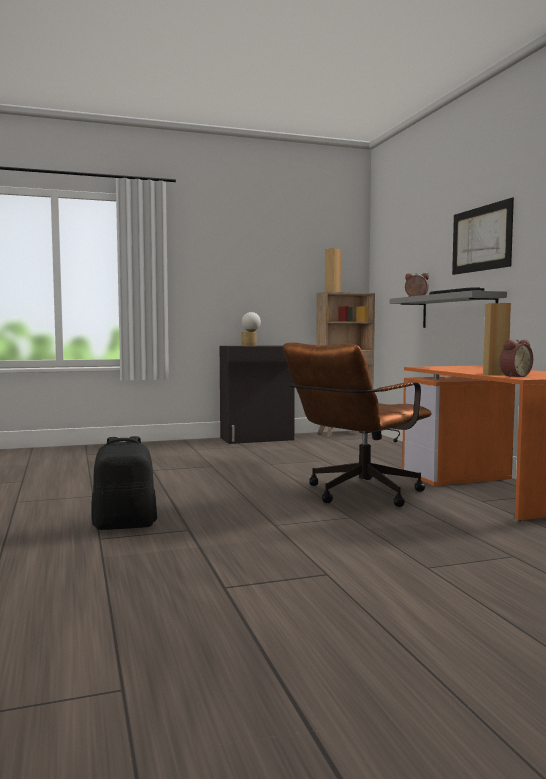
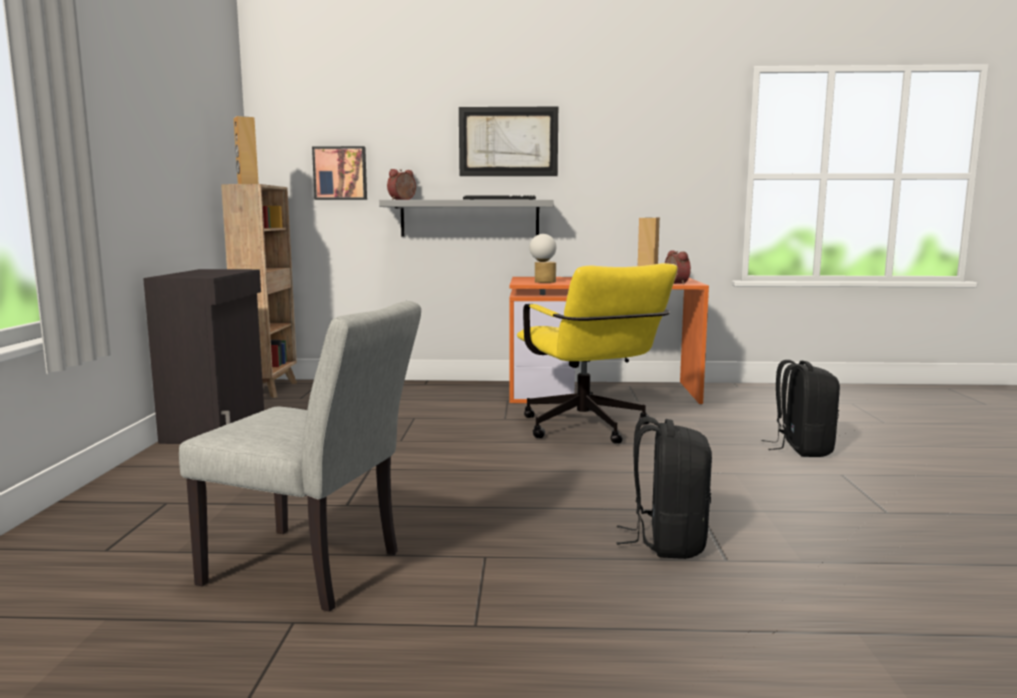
camera: 70 degrees left, 5 degrees up
table lamp [241,312,261,346] -> table lamp moved to [529,234,556,283]
brown office chair [283,342,432,507] -> yellow office chair [517,263,677,444]
none -> grey chair [179,301,421,612]
none -> picture [312,146,367,200]
none -> black backpack [762,360,840,457]

